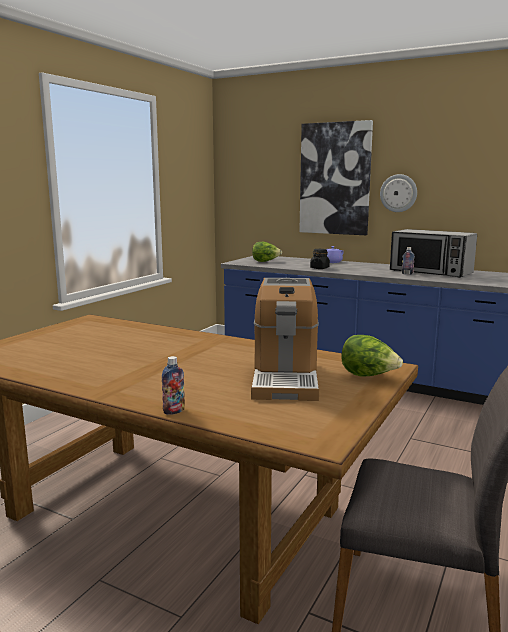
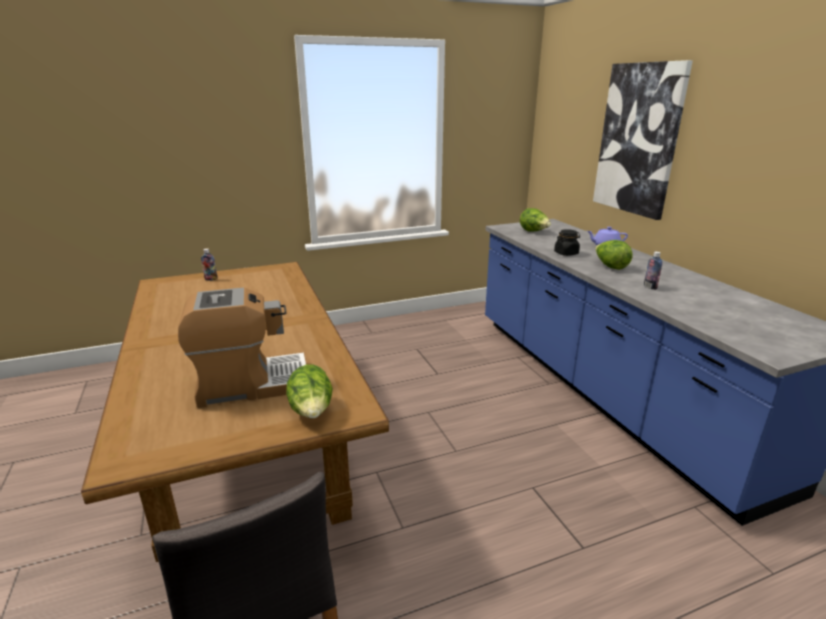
camera: 40 degrees right, 10 degrees up
bottle [162,356,185,415] -> bottle moved to [201,249,217,281]
coffee machine [251,278,319,401] -> coffee machine turned 150 degrees counterclockwise [178,288,307,408]
wall clock [380,174,417,212] -> none
microwave [390,229,477,278] -> none
none -> lettuce [595,240,633,270]

